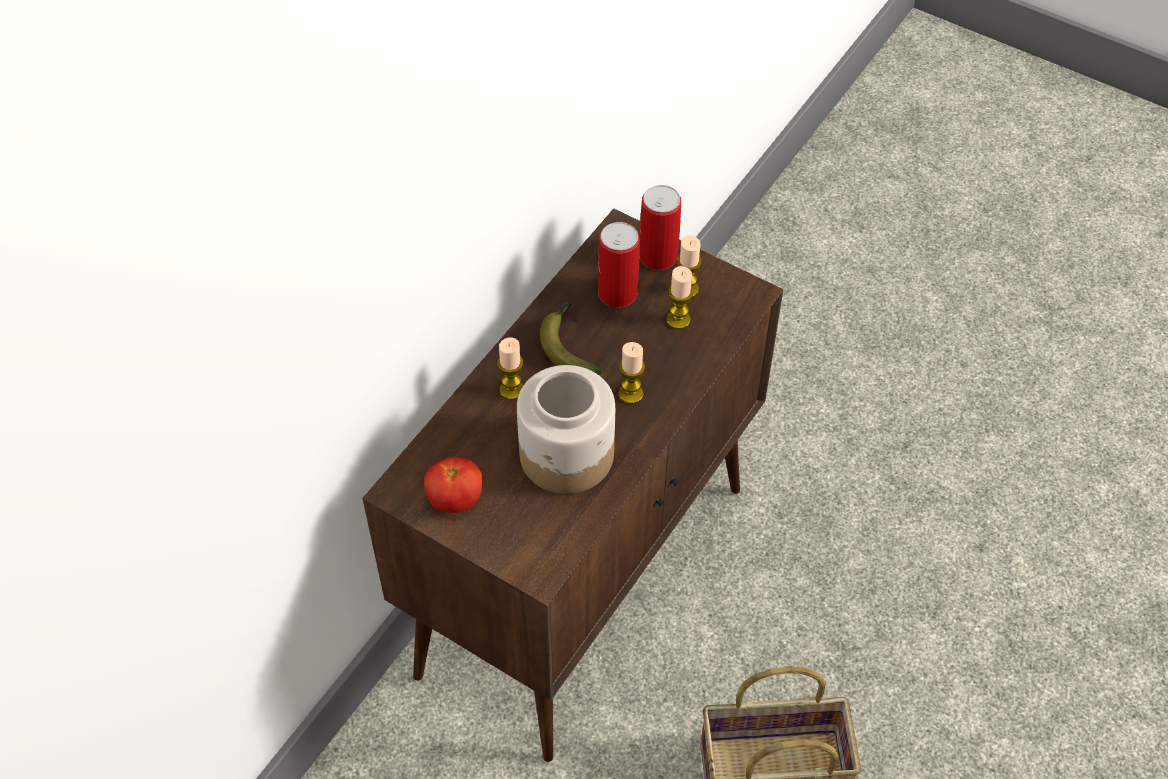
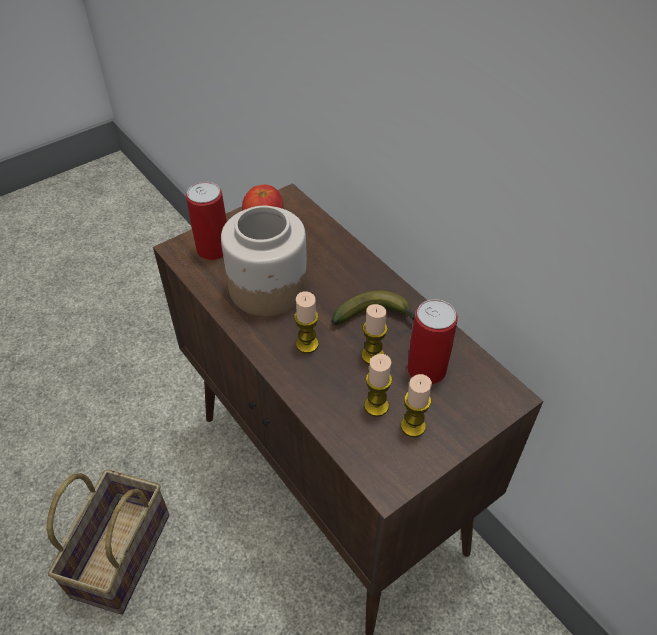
camera: 110 degrees right, 5 degrees down
candle [497,337,524,400] -> candle moved to [361,304,387,364]
can [639,185,681,270] -> can moved to [186,182,227,260]

